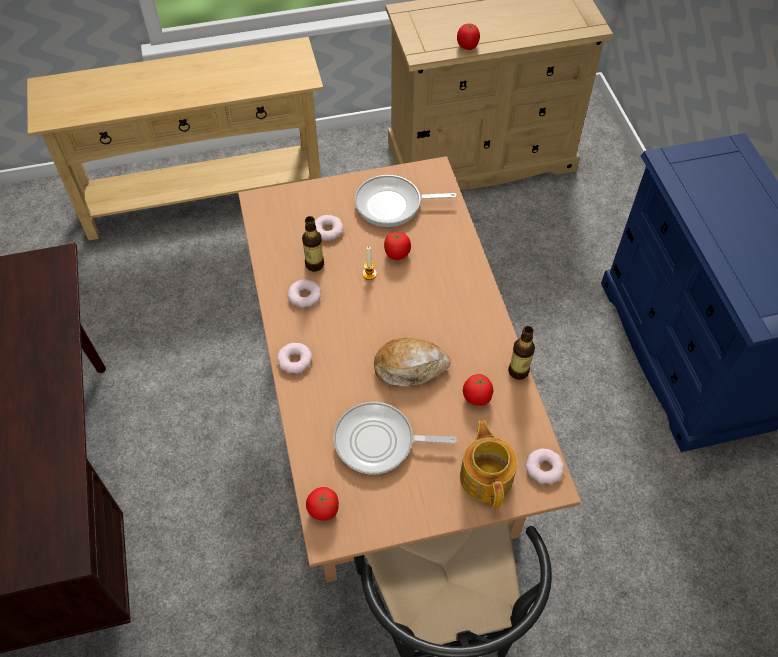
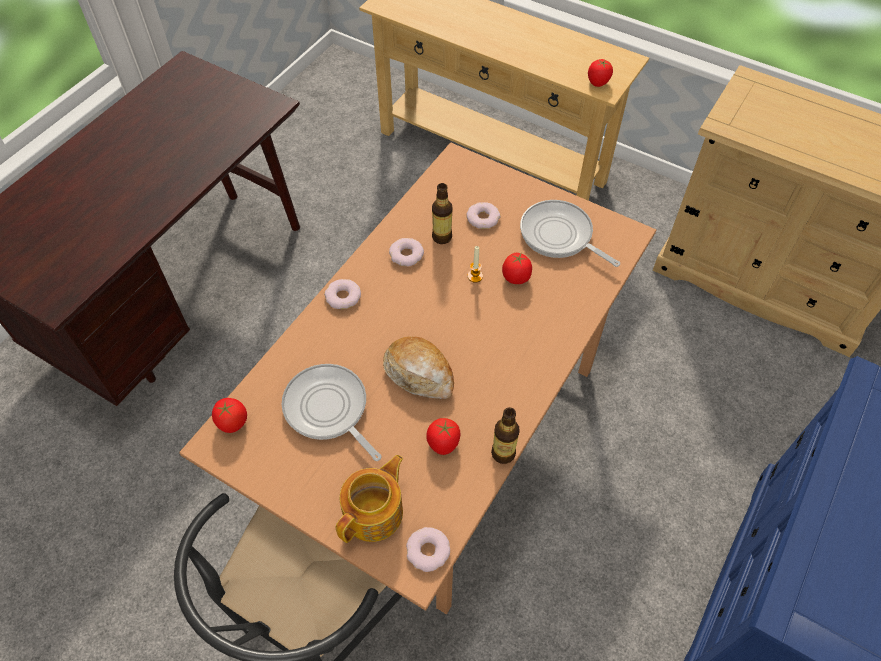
camera: 45 degrees right, 0 degrees up
tomato [457,24,480,50] -> tomato moved to [588,59,613,87]

